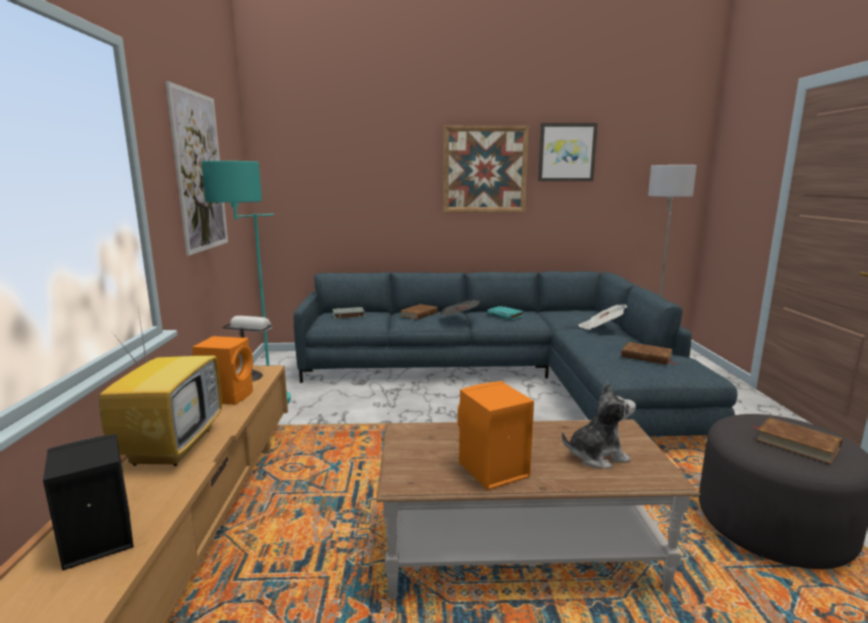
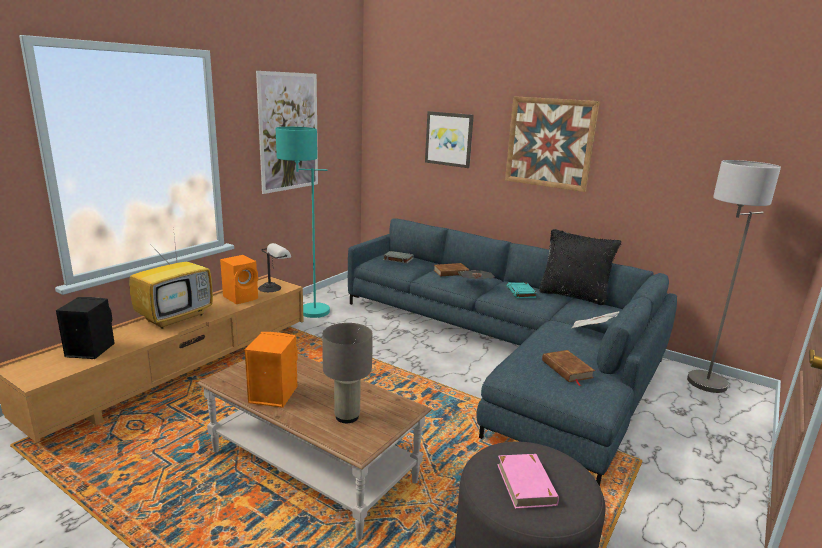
camera: 35 degrees right, 5 degrees up
picture [538,123,598,181] -> picture moved to [425,111,474,168]
plush toy [562,382,636,469] -> grey table lamp [322,323,373,423]
brown book [754,417,843,464] -> pink book [497,454,559,509]
none -> black pillow [539,229,621,305]

